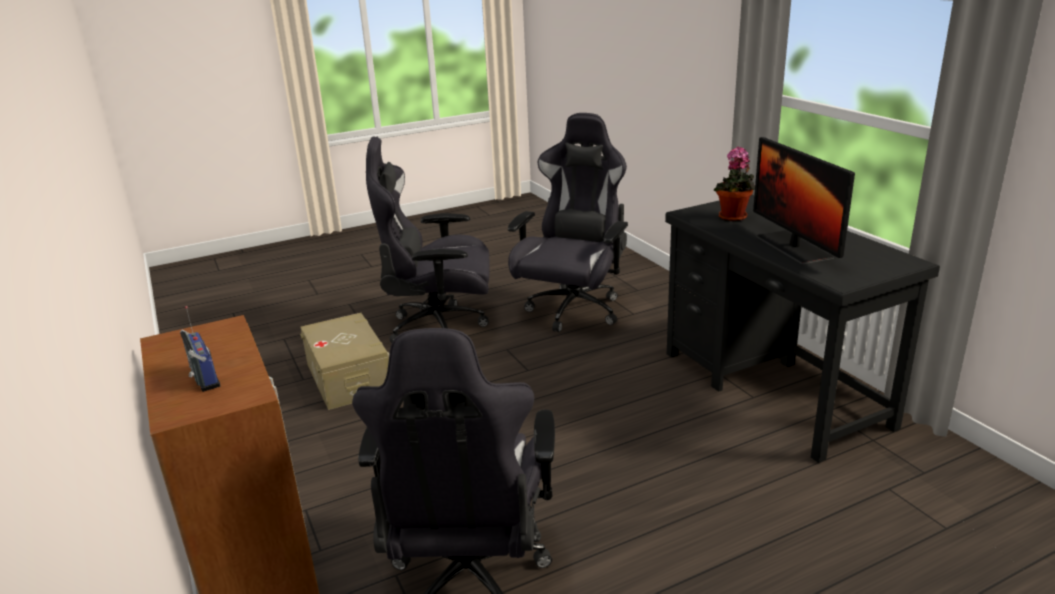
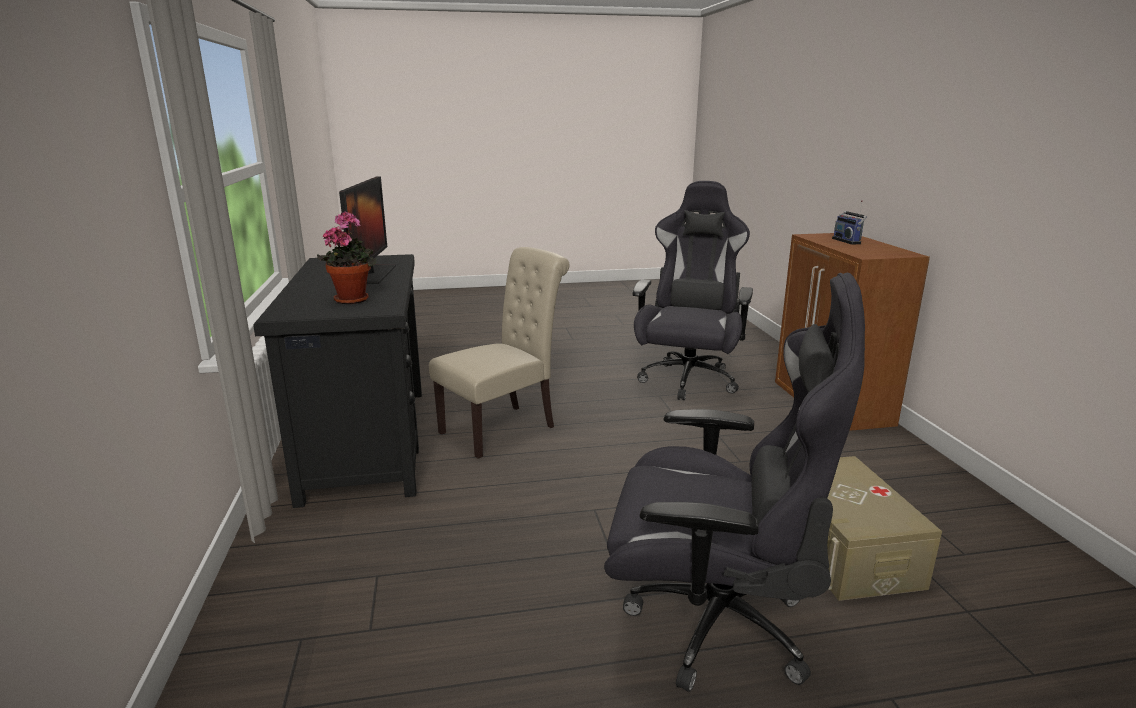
camera: 165 degrees left, 5 degrees down
black office chair [508,113,628,332] -> none
none -> beige chair [429,247,570,458]

